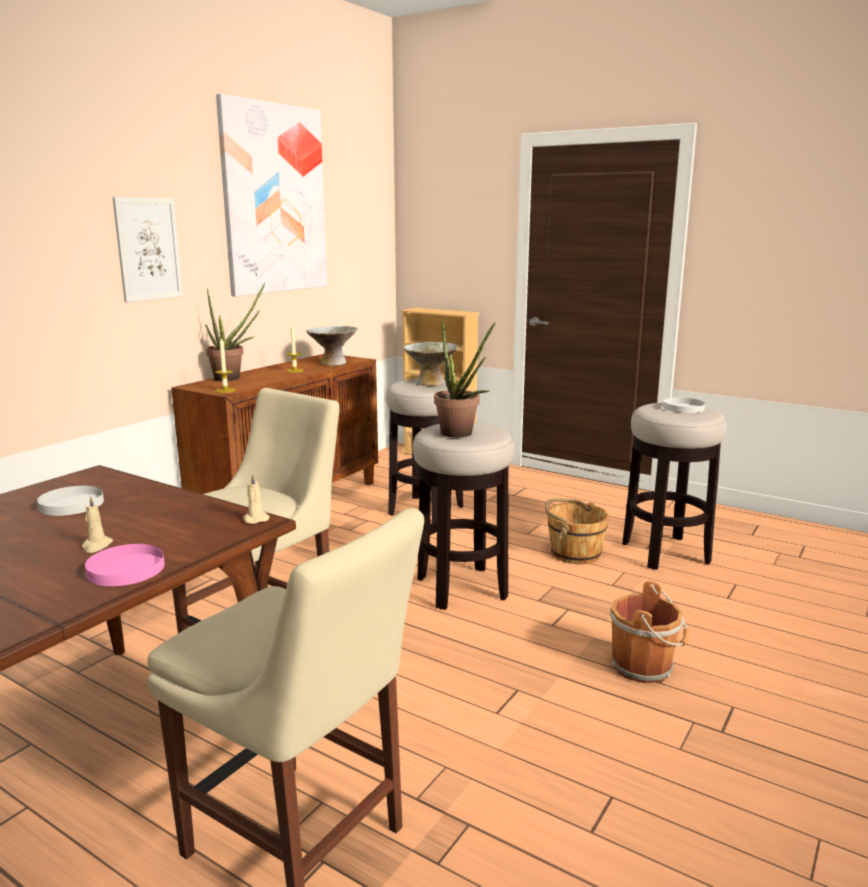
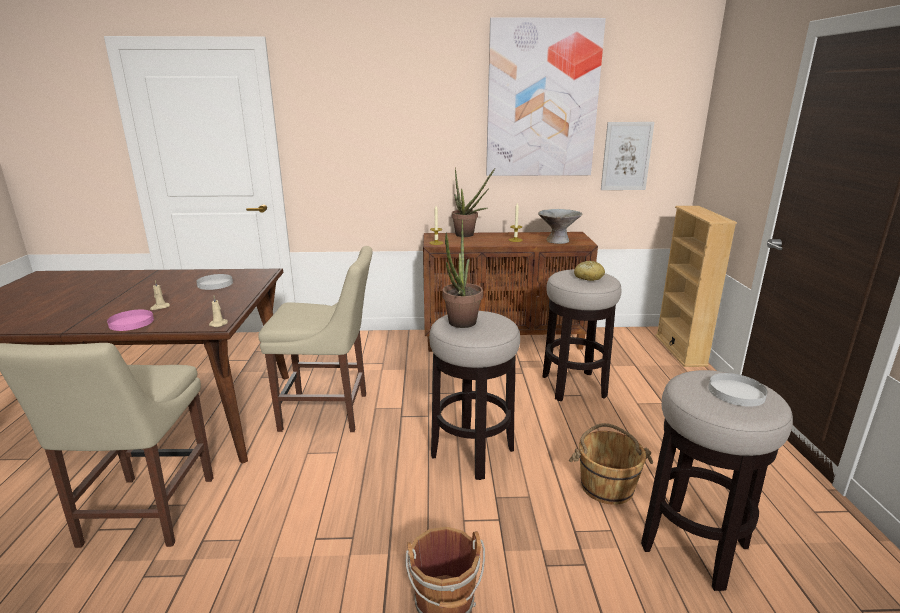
camera: 55 degrees right, 5 degrees up
picture [113,197,183,303] -> picture moved to [601,122,655,190]
grey bowl [403,342,457,386] -> bread [574,261,605,281]

